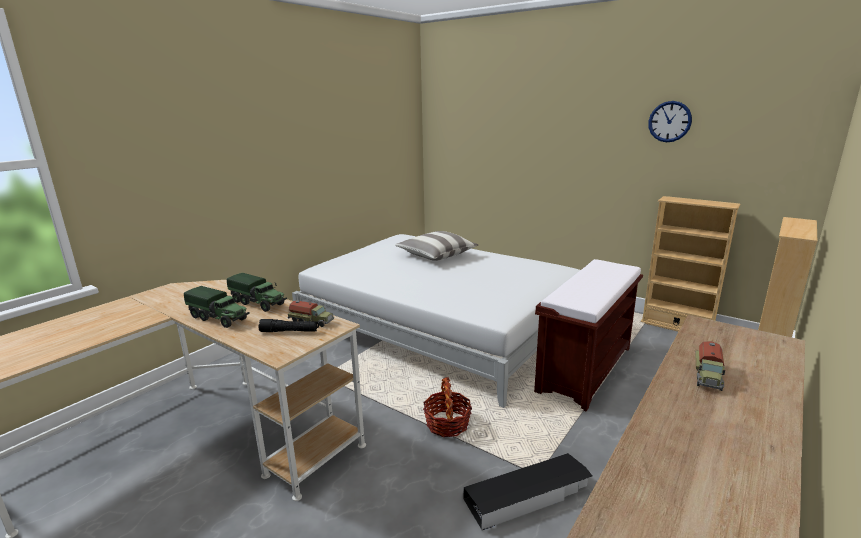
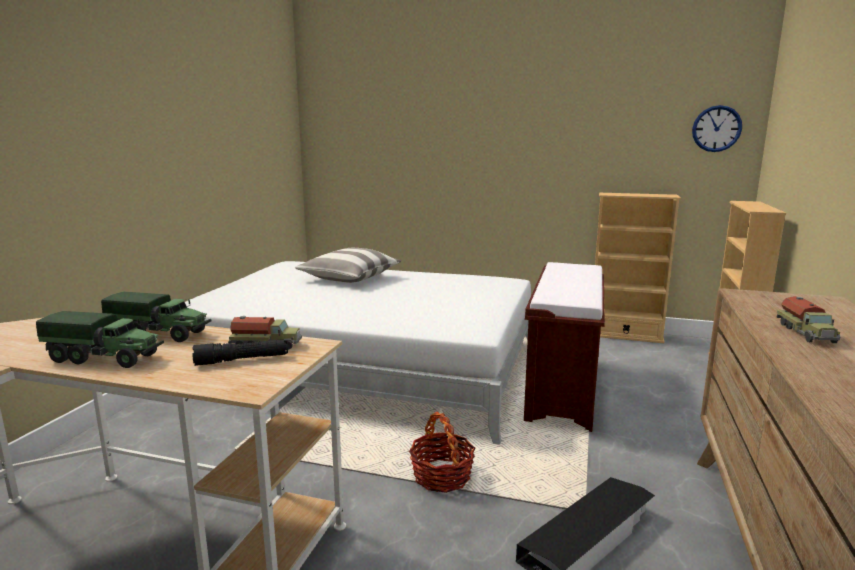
camera: 20 degrees left, 5 degrees down
wall clock [648,101,692,142] -> wall clock moved to [692,105,742,152]

